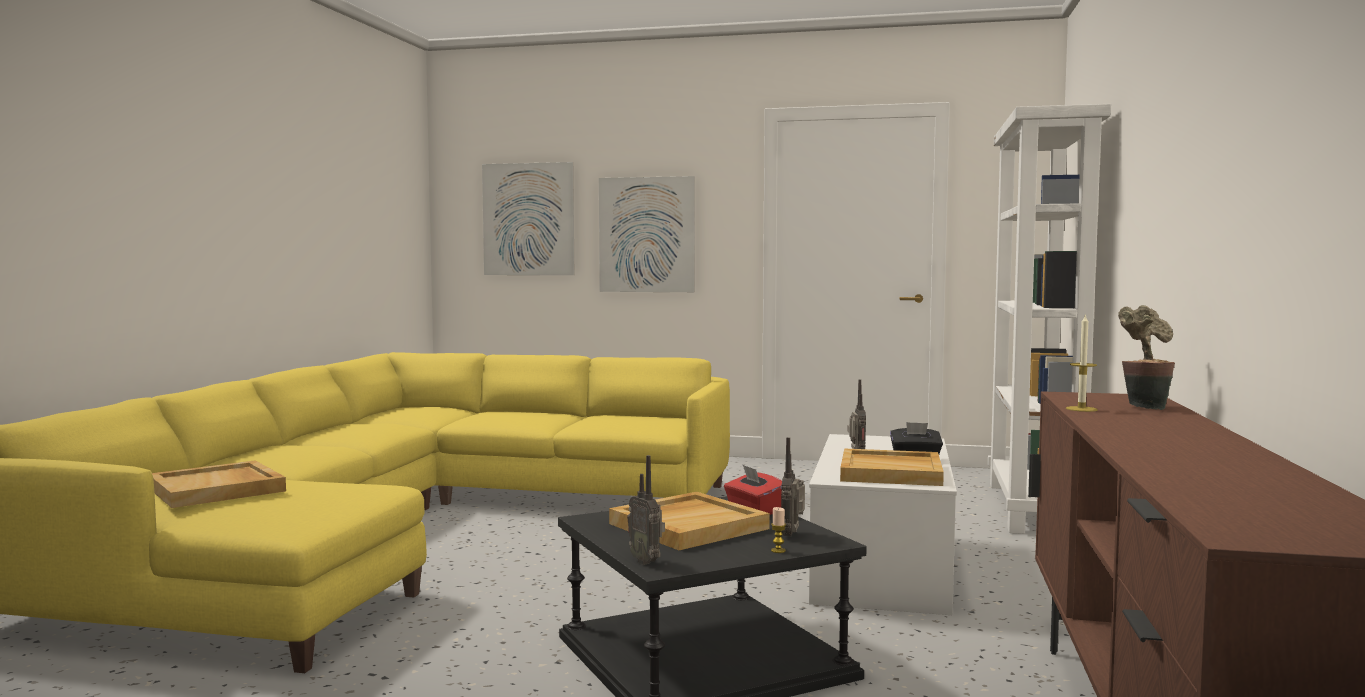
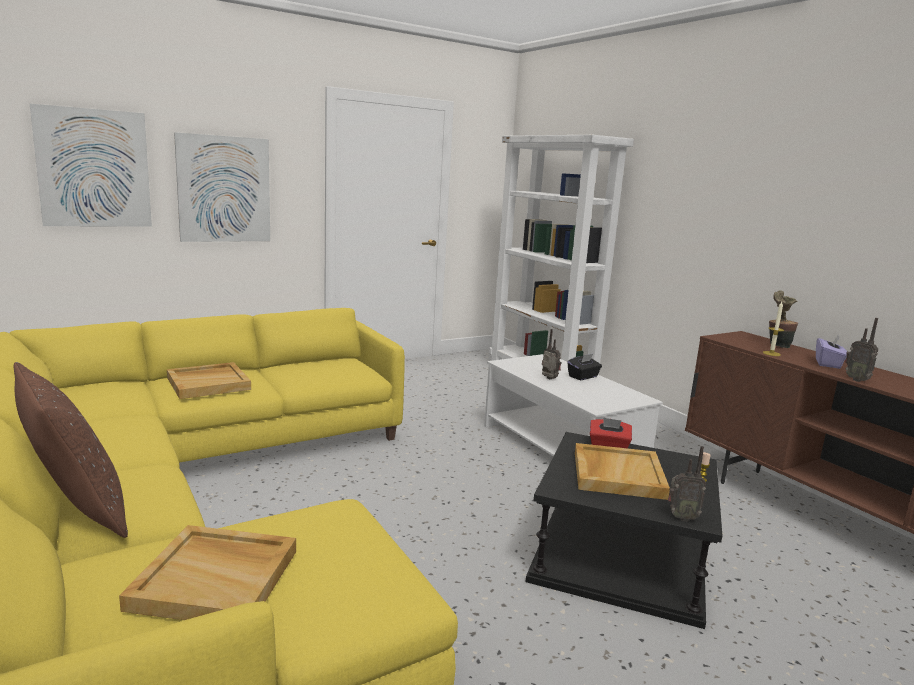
camera: 45 degrees left, 10 degrees up
radio [781,437,805,536] -> radio moved to [845,318,878,382]
beige tray [840,448,944,486] -> beige tray moved to [167,362,251,399]
none -> brown pillow [14,362,128,538]
none -> purple tissue box [816,334,847,369]

